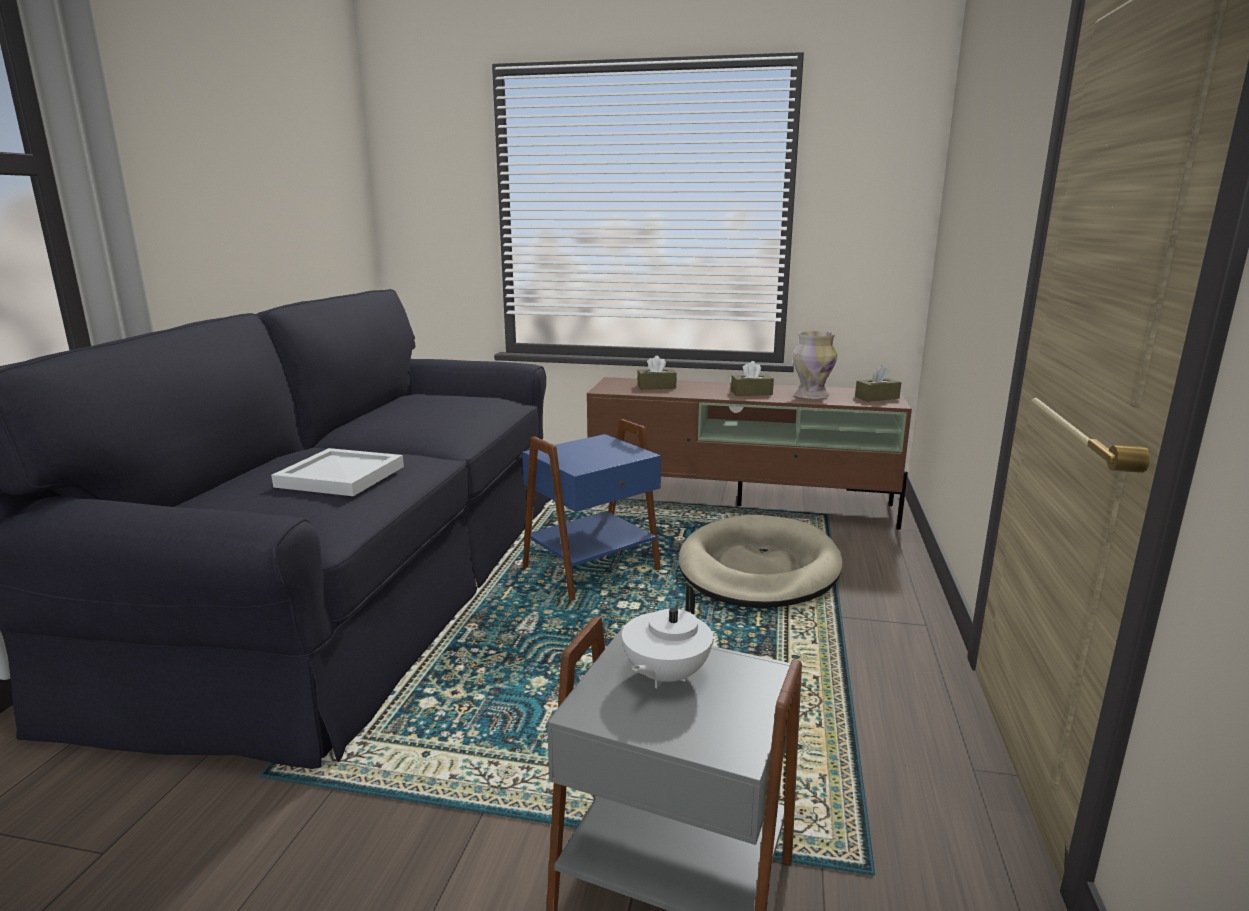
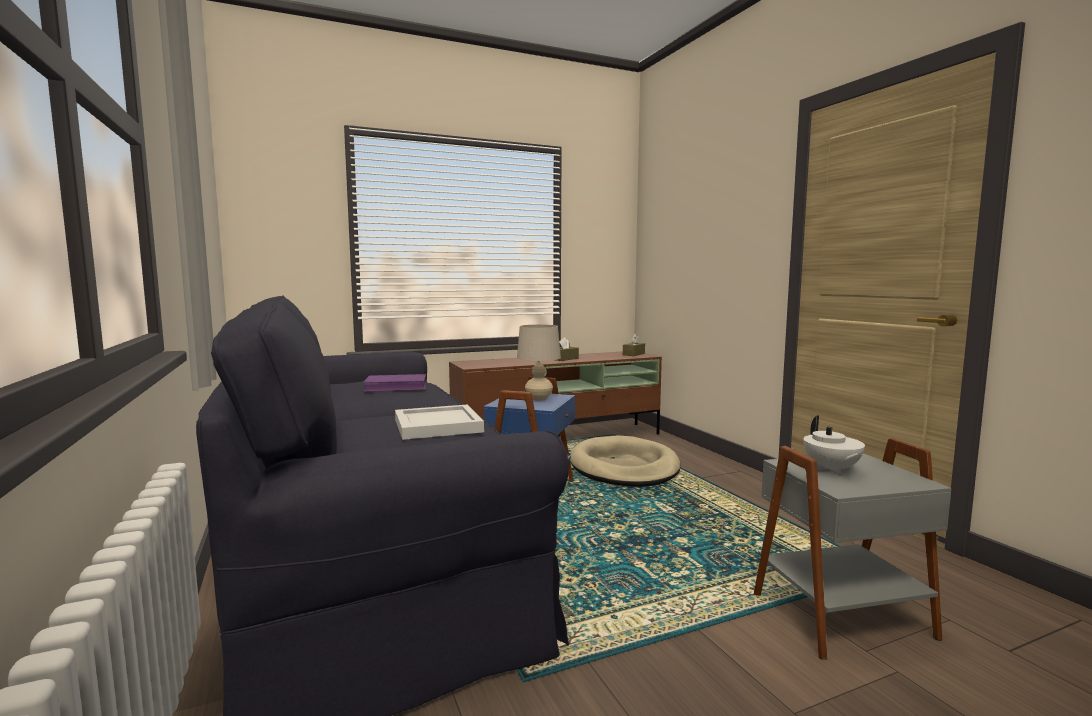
camera: 35 degrees left, 10 degrees down
brown tissue box [637,356,677,389] -> none
vase [792,331,837,399] -> none
none -> purple book [363,374,426,392]
none -> beige table lamp [517,324,561,401]

